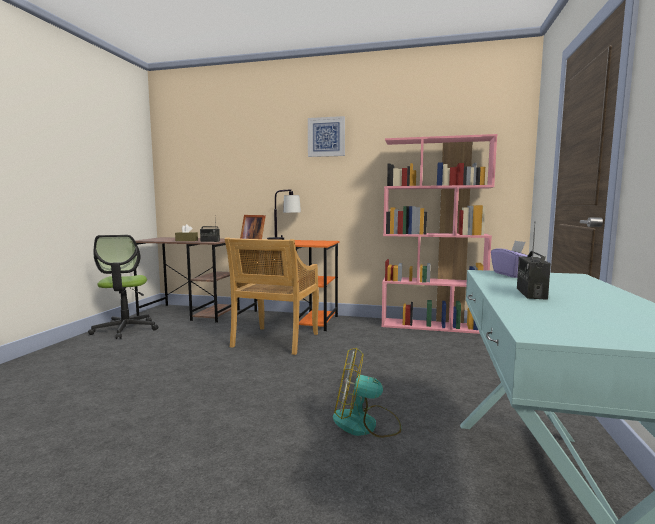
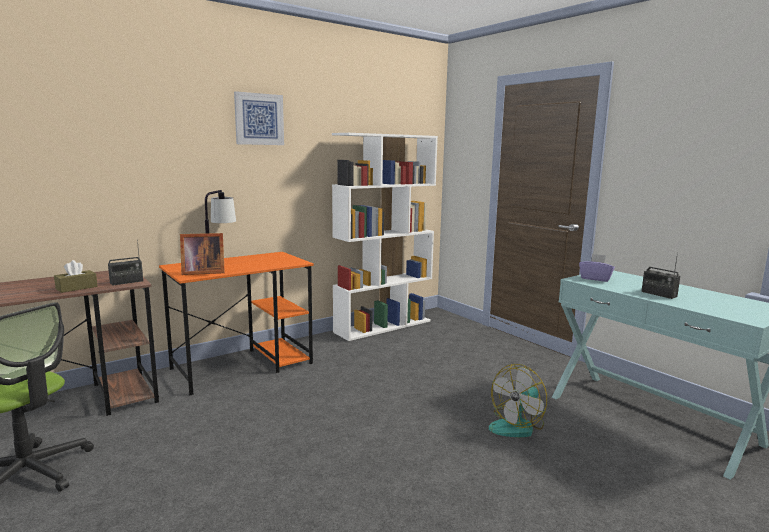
camera: 50 degrees left, 5 degrees up
beige chair [225,238,319,355] -> none
pink bookcase [381,134,497,334] -> white bookcase [332,133,438,341]

